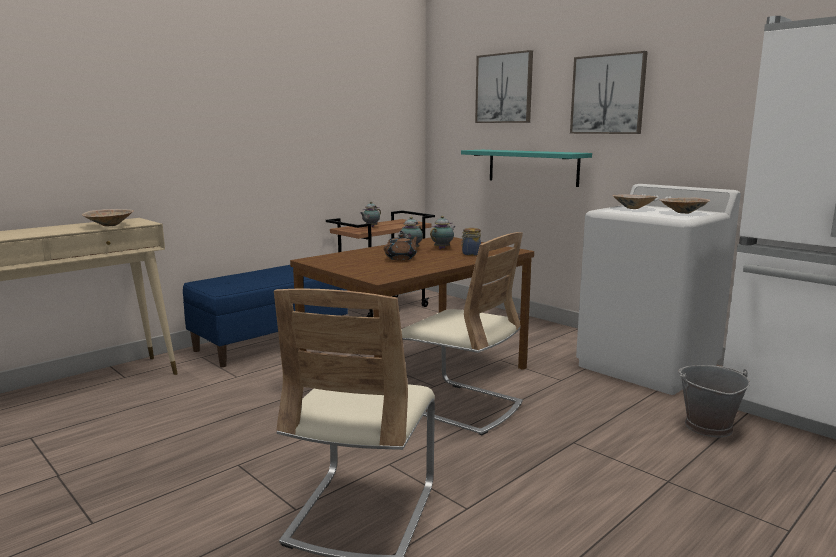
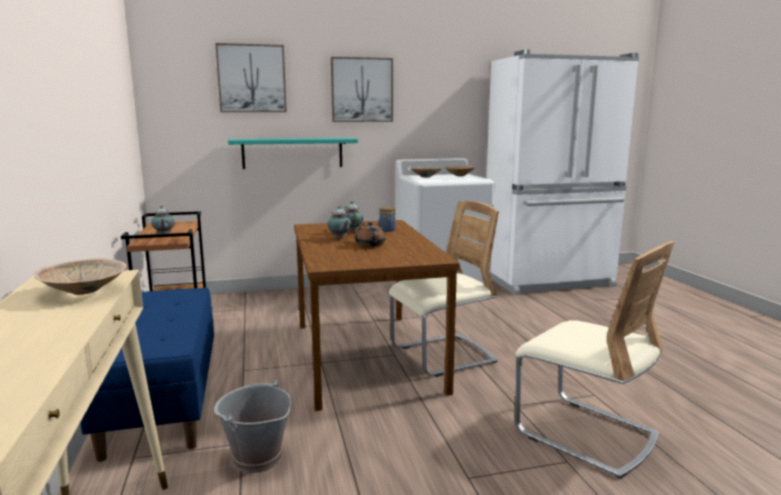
camera: 60 degrees left, 0 degrees up
grey bucket [678,365,750,437] -> grey bucket moved to [214,380,291,473]

